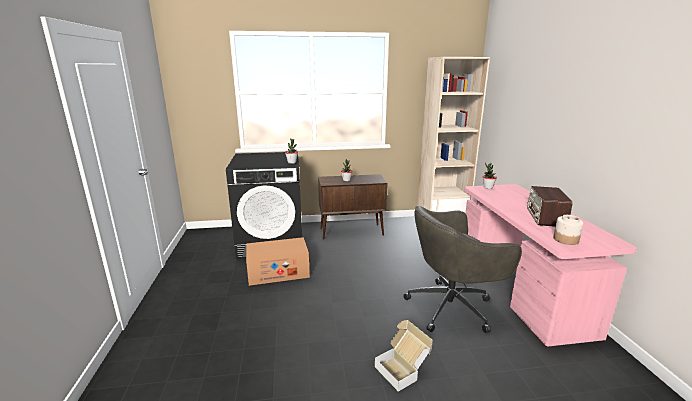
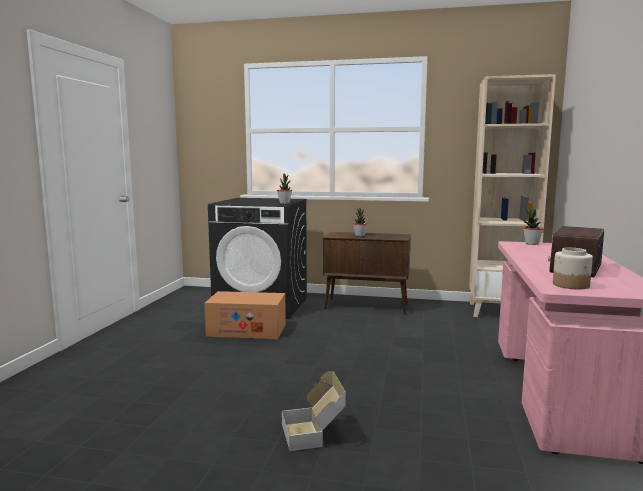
camera: 20 degrees right, 10 degrees down
grey office chair [403,206,522,333] -> none

